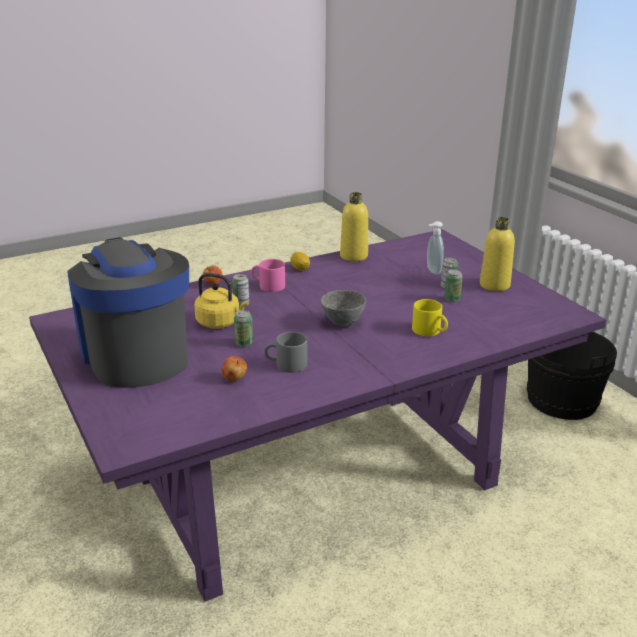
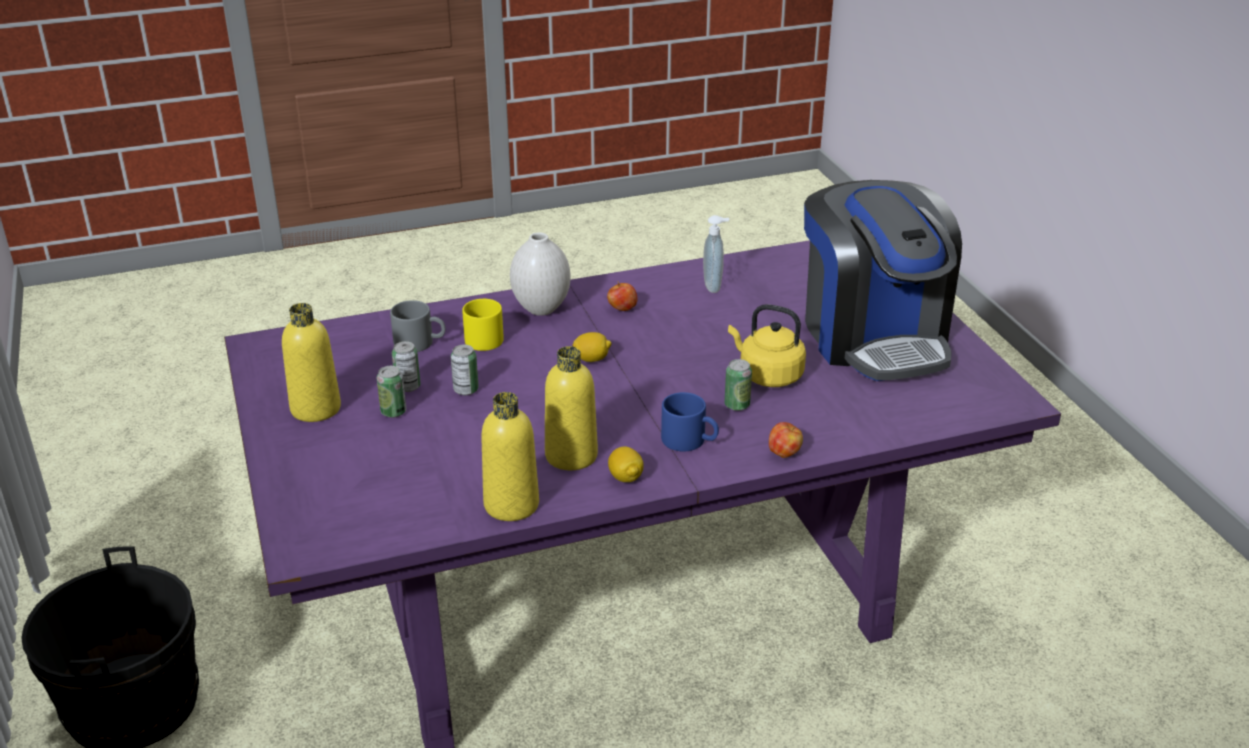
camera: 170 degrees left, 5 degrees up
apple [221,356,247,381] -> apple moved to [607,281,638,311]
can [234,310,253,347] -> can moved to [451,344,479,395]
pink mug [251,259,285,292] -> blue mug [661,392,719,451]
grey mug [264,332,307,373] -> grey mug moved to [390,300,445,352]
grey bowl [321,290,366,327] -> lemon [573,332,612,362]
soap dispenser [427,221,444,274] -> soap dispenser moved to [703,215,729,293]
none -> white vase [510,232,571,316]
none -> yellow bottle [545,346,598,470]

